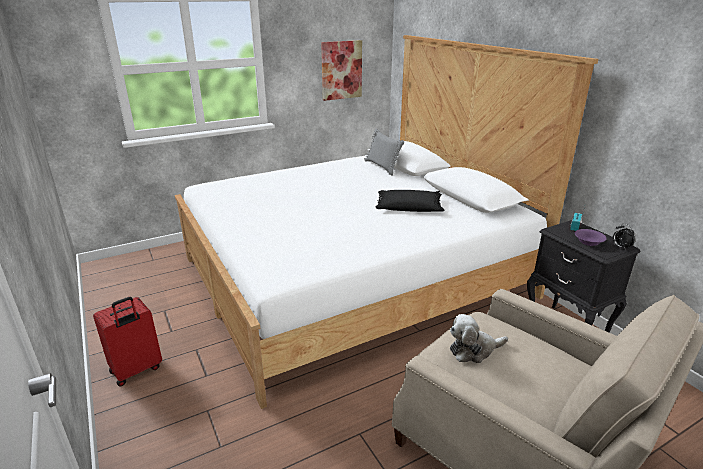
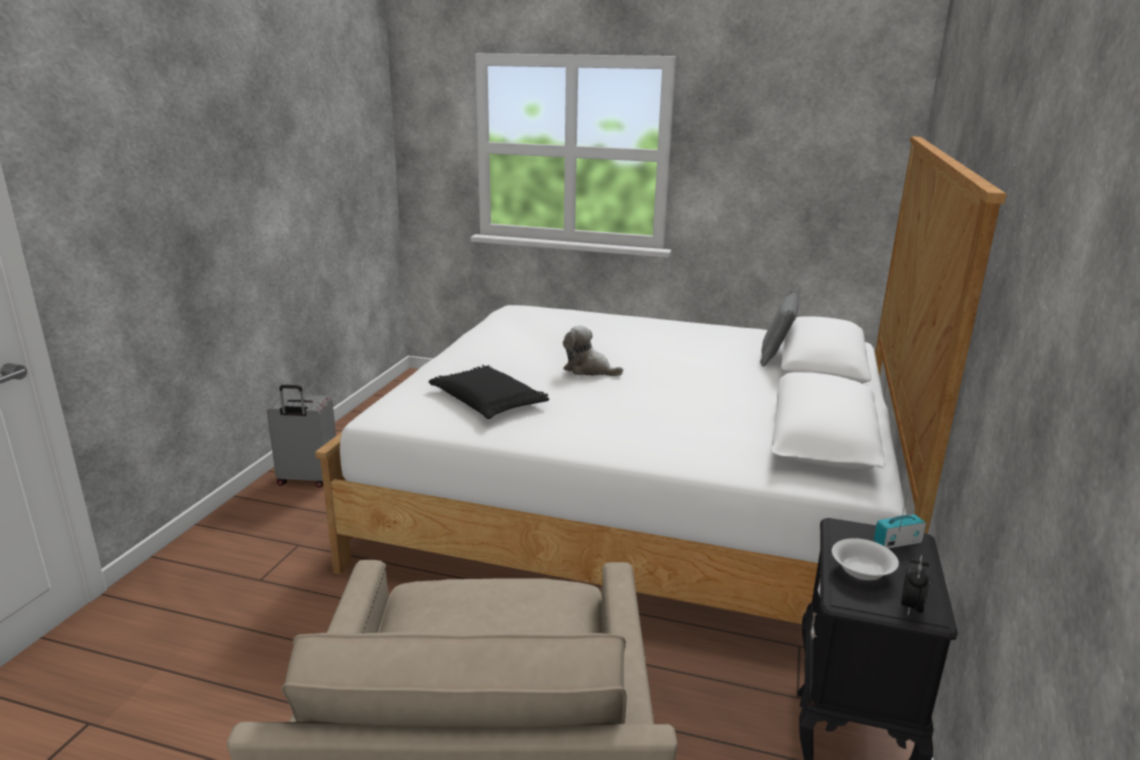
camera: 45 degrees right, 5 degrees down
red suitcase [93,297,162,387] -> grey suitcase [267,385,336,488]
picture [321,40,362,101] -> none
black pillow [376,190,445,212] -> black pillow moved to [428,365,549,419]
plush toy [450,314,508,363] -> plush toy moved to [563,325,623,376]
purple bowl [575,229,607,246] -> white bowl [832,538,899,580]

